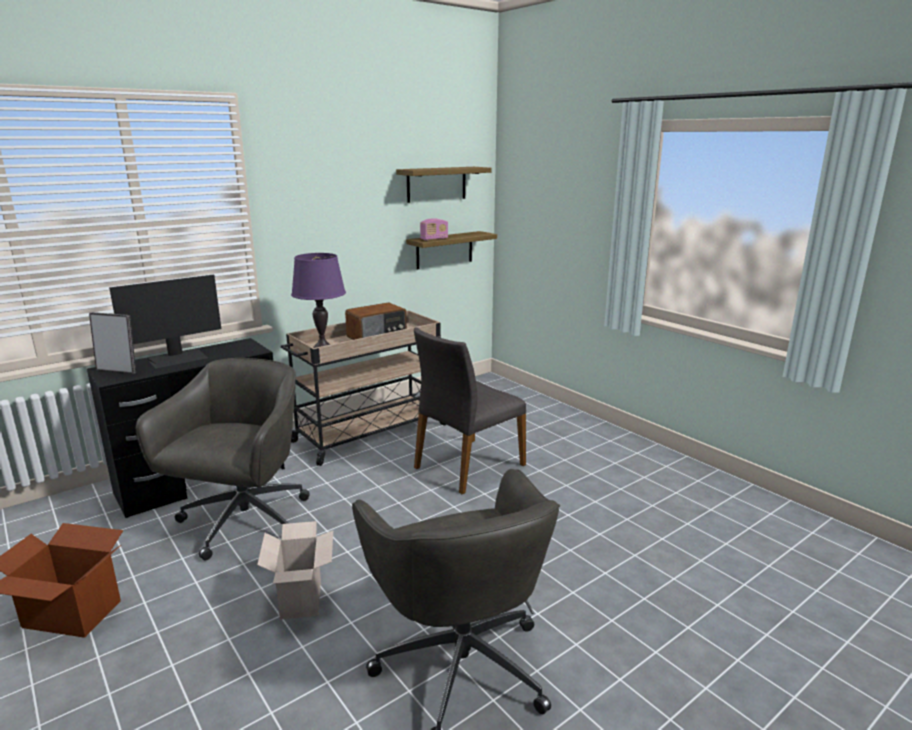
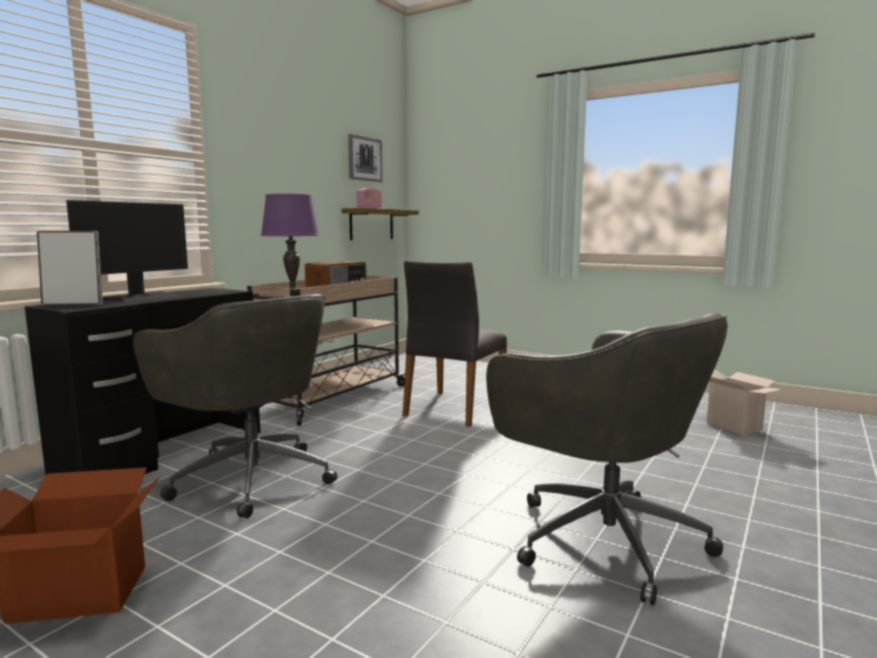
camera: 20 degrees left, 10 degrees down
grey office chair [136,358,310,560] -> grey office chair turned 135 degrees clockwise [133,294,337,518]
cardboard box [257,521,333,620] -> cardboard box moved to [707,370,782,436]
shelf [396,167,492,203] -> picture [348,134,383,182]

